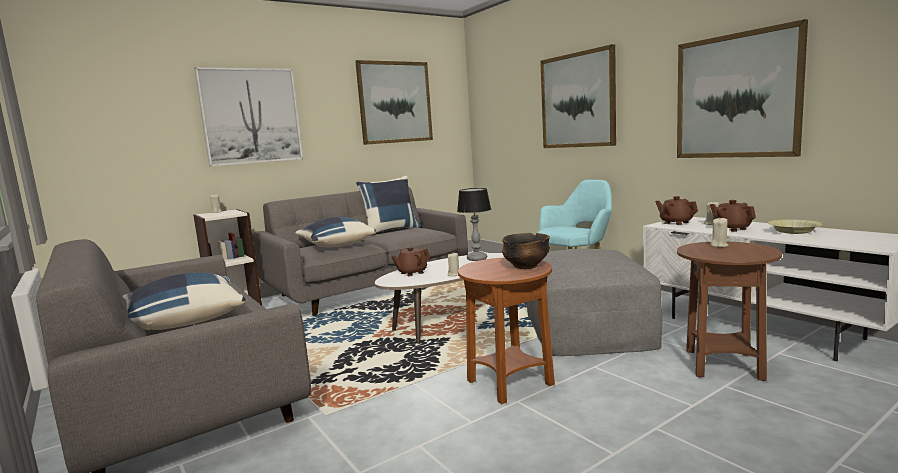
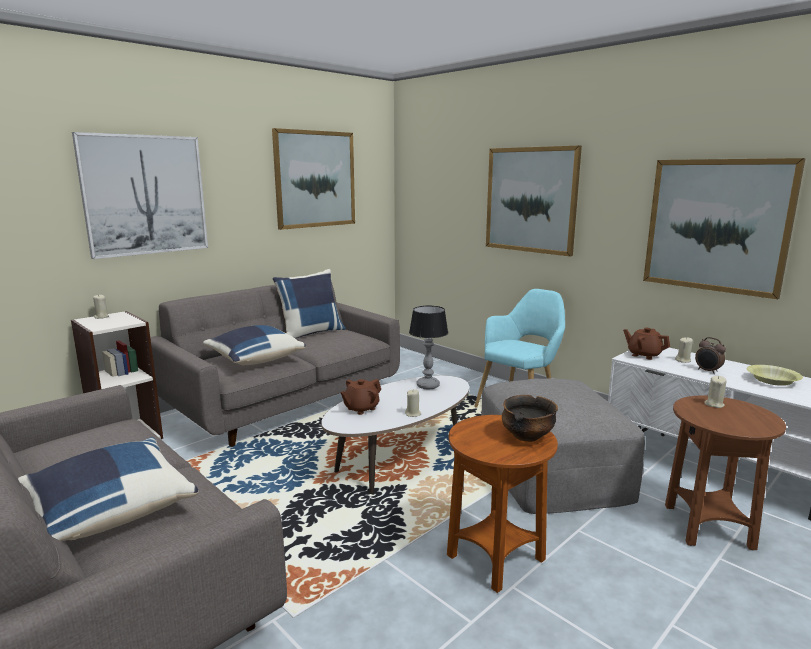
camera: 10 degrees left, 5 degrees up
brown teapot [710,200,756,232] -> alarm clock [695,337,726,374]

